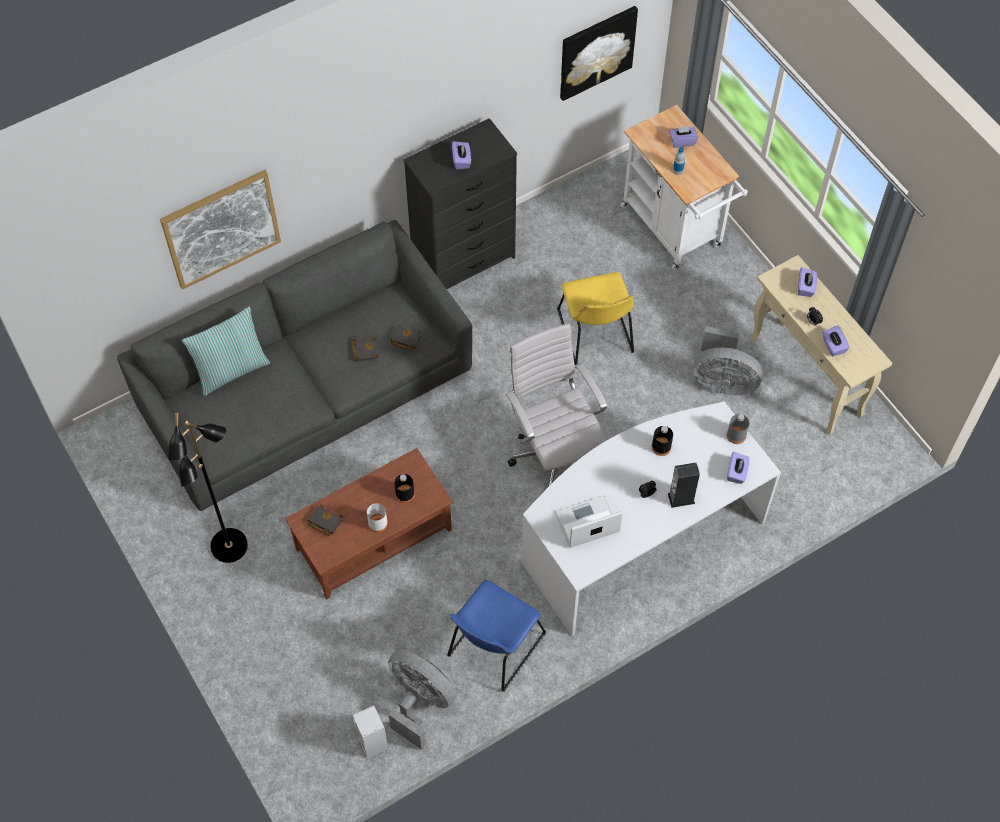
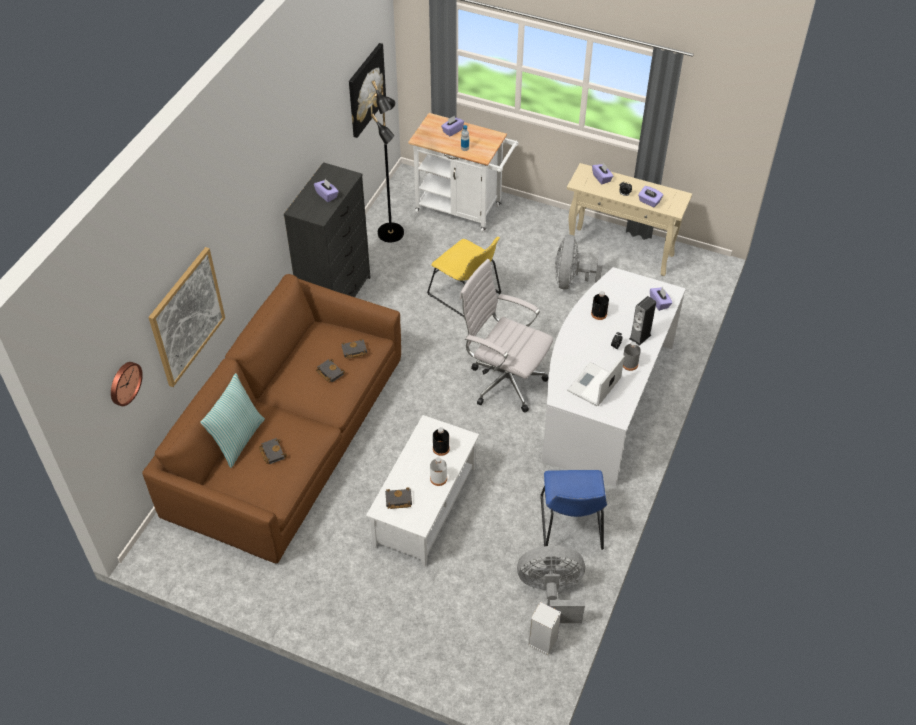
camera: 35 degrees left, 10 degrees down
grey sofa [117,220,472,511] -> brown sofa [142,274,401,563]
black floor lamp [168,412,248,563] -> black floor lamp moved to [370,81,404,243]
brown coffee table [285,448,453,599] -> white coffee table [366,415,479,567]
grey fan [693,326,763,395] -> grey fan turned 120 degrees clockwise [555,235,605,289]
grey bottle [727,414,749,444] -> grey bottle moved to [623,341,641,371]
none -> wall clock [111,362,143,406]
none -> black book [259,438,287,464]

